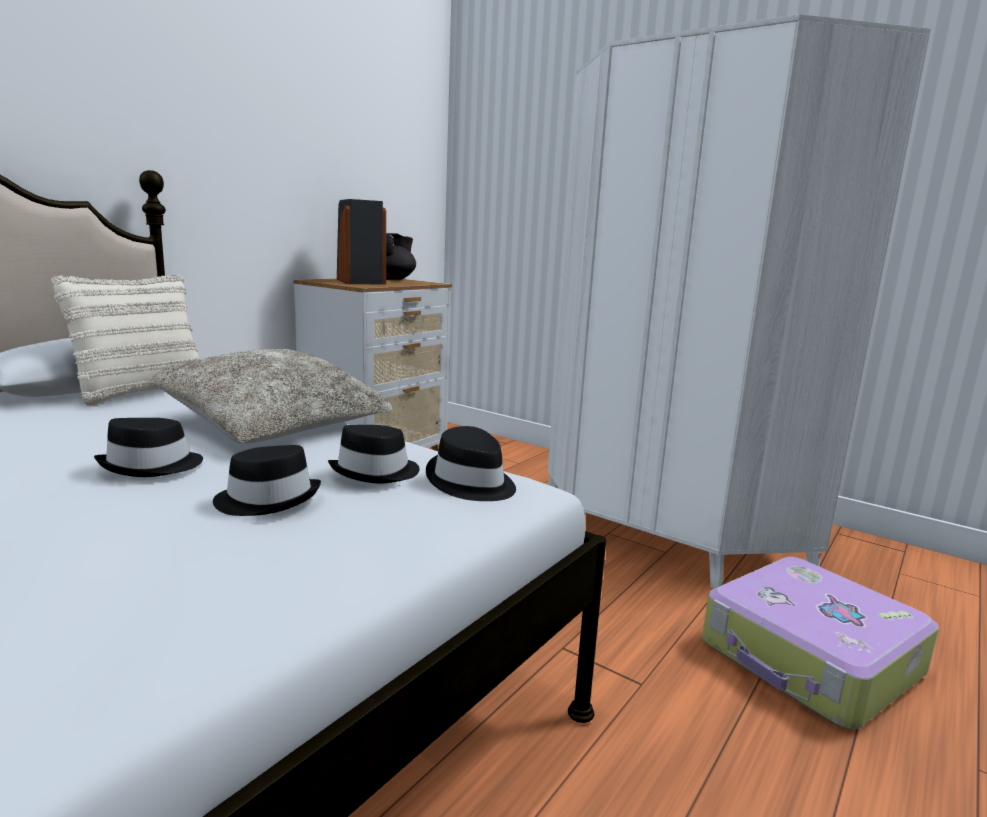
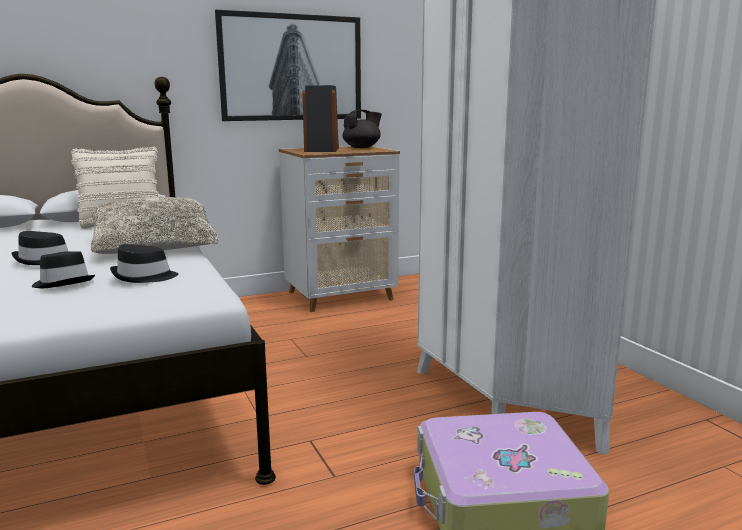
camera: 30 degrees right, 0 degrees up
black hat [426,426,516,501] -> none
none -> picture [215,10,361,121]

